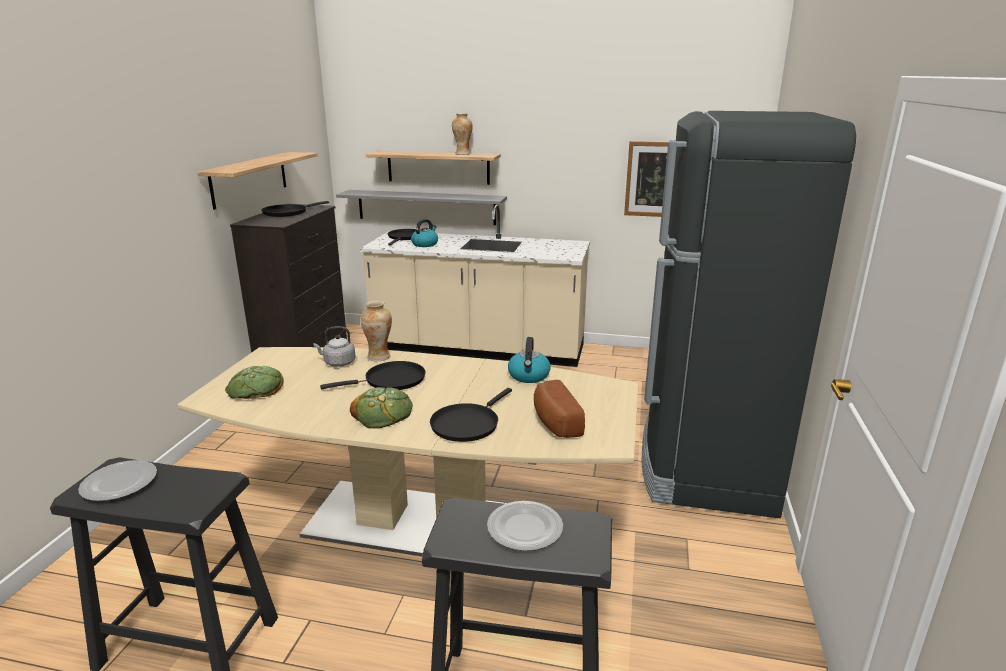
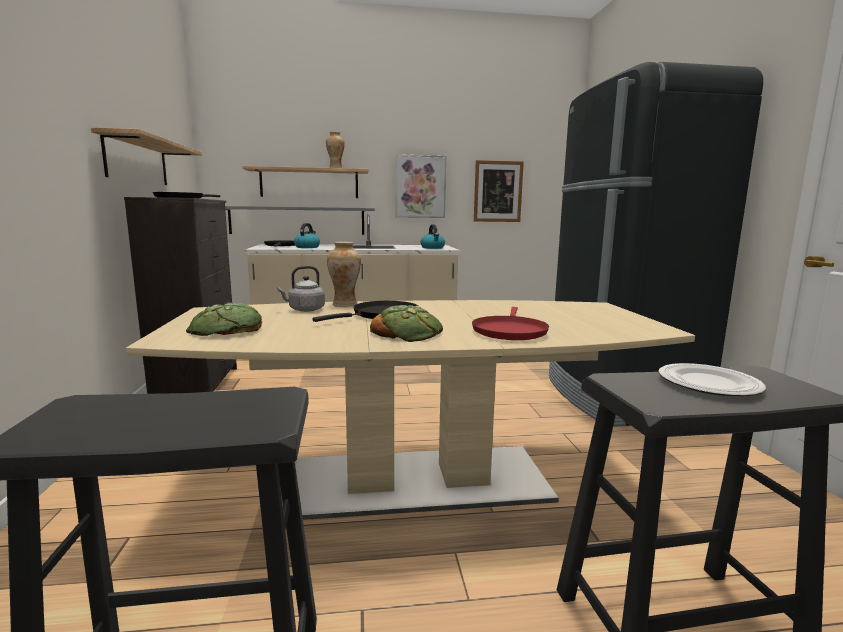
camera: 20 degrees left, 10 degrees down
plate [78,460,157,501] -> none
black frying pan [430,388,512,442] -> red frying pan [472,307,549,340]
kettle [508,337,551,383] -> kettle moved to [421,224,445,249]
bread [534,380,585,438] -> none
none -> picture [396,154,446,218]

